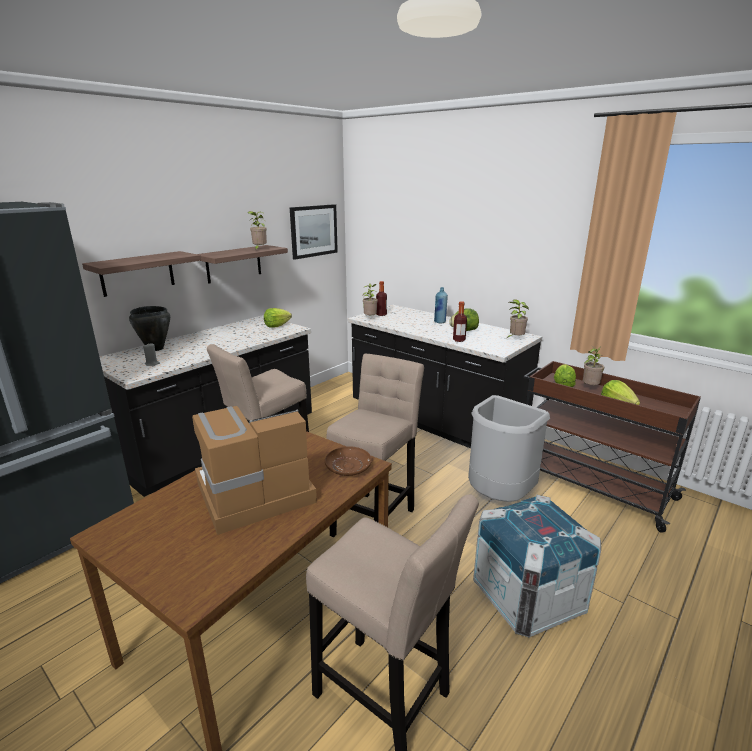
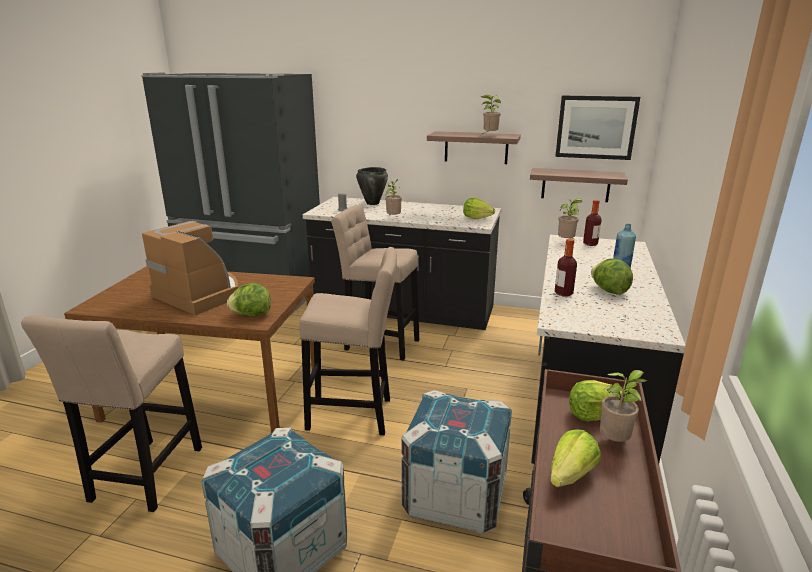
camera: 65 degrees right, 0 degrees up
shelf [82,251,201,297] -> shelf moved to [530,168,628,202]
brown plate [325,446,372,476] -> lettuce [227,283,271,316]
grey trash can [468,395,550,502] -> crate [401,390,512,534]
potted plant [507,300,529,338] -> potted plant moved to [385,179,402,215]

